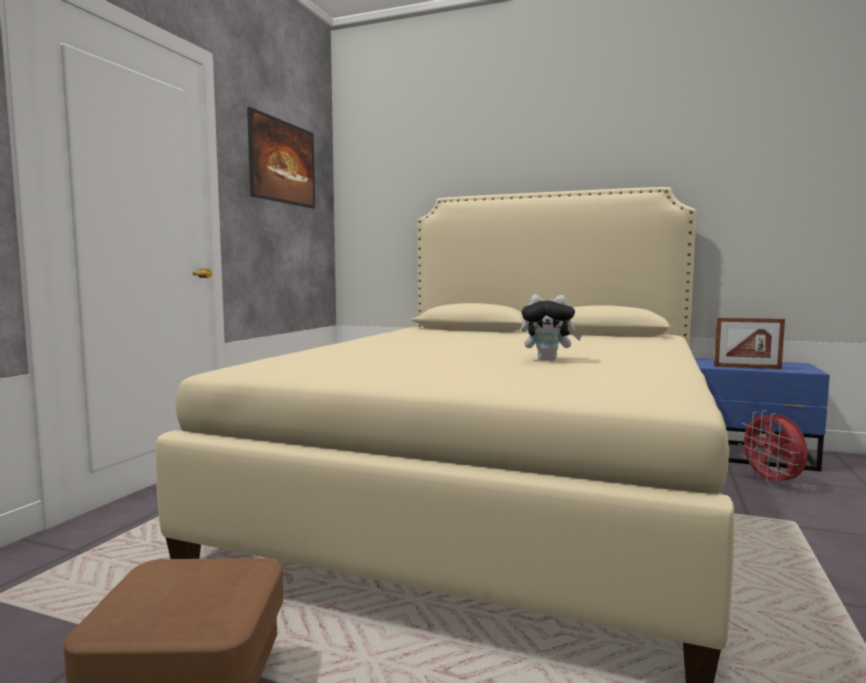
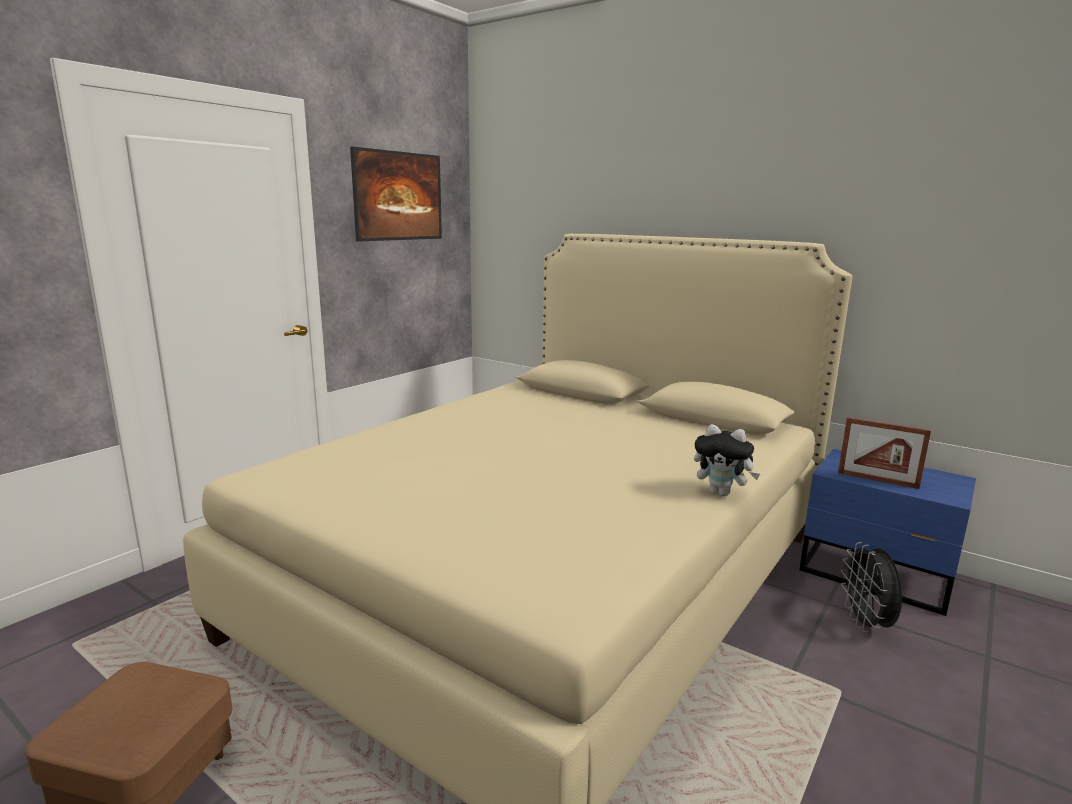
camera: 15 degrees right, 10 degrees up
plush toy [521,294,582,361] -> plush toy moved to [694,424,760,496]
red fan [738,410,808,486] -> black fan [841,542,902,632]

